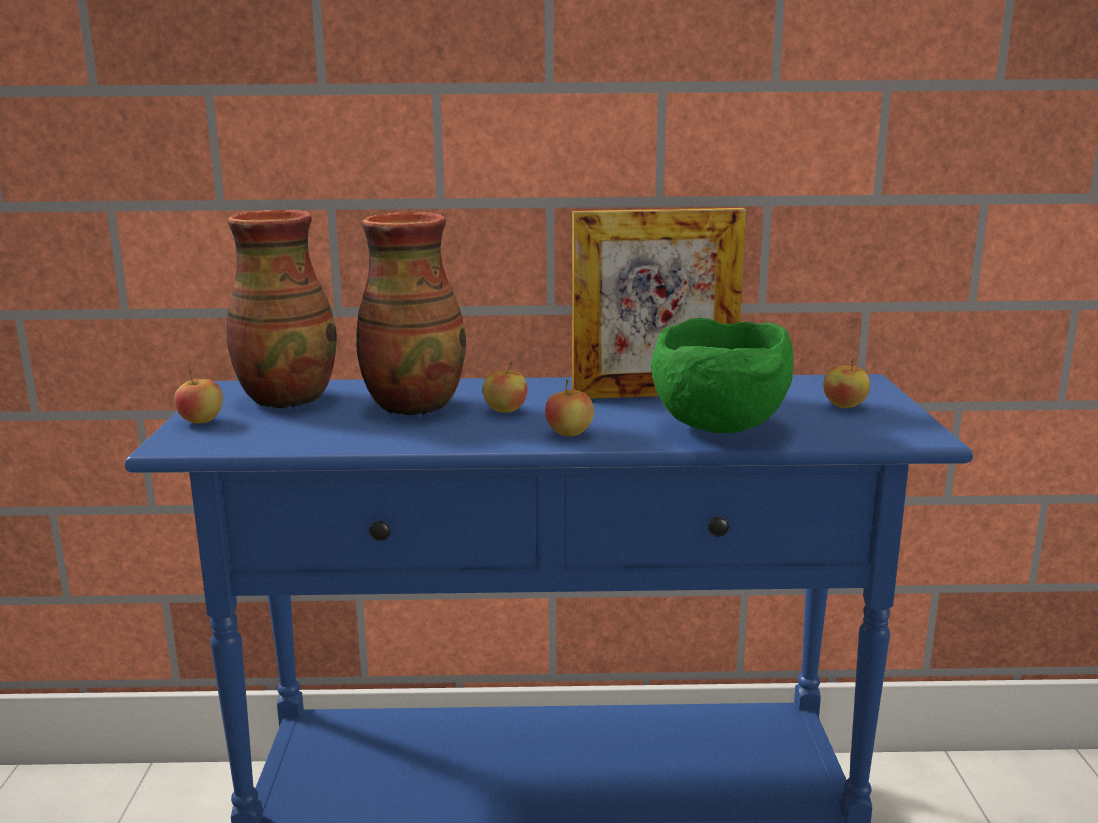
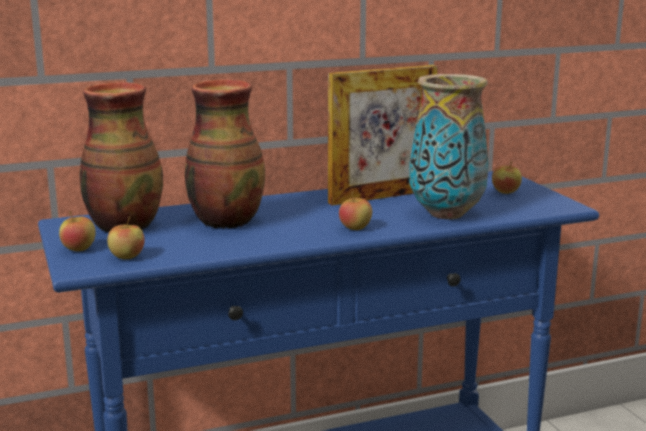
camera: 20 degrees left, 0 degrees up
apple [483,361,527,413] -> apple moved to [107,217,145,259]
green bowl [651,318,794,433] -> vase [409,74,489,219]

